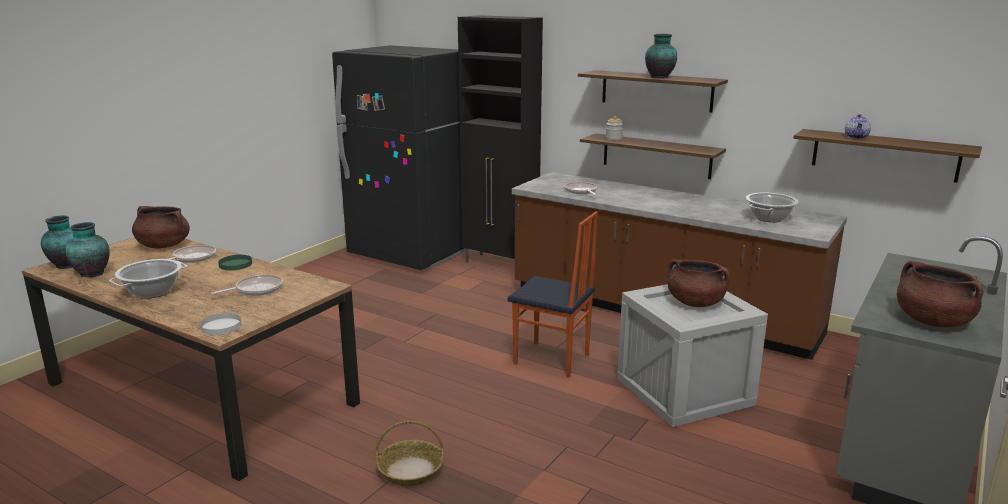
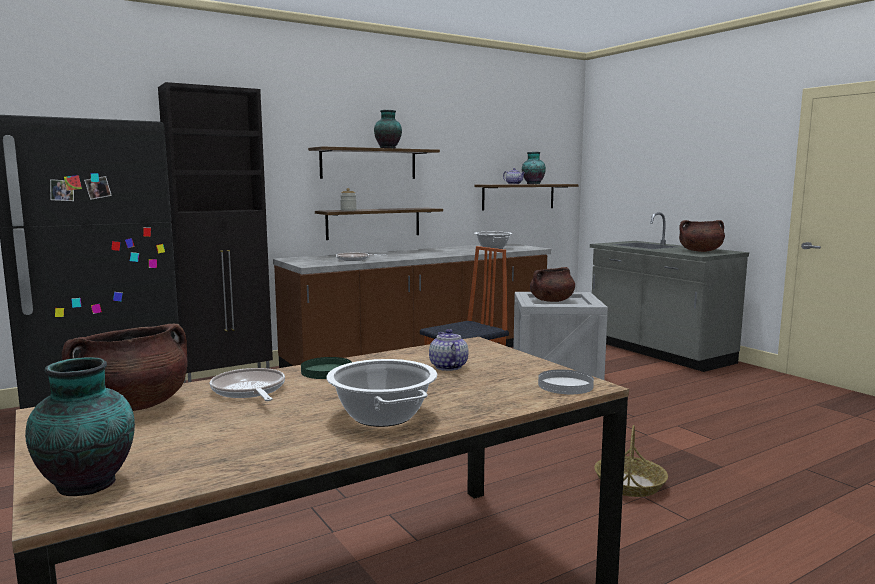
camera: 65 degrees left, 10 degrees down
vase [65,222,110,277] -> vase moved to [522,152,546,184]
frying pan [211,274,283,296] -> teapot [429,329,468,371]

